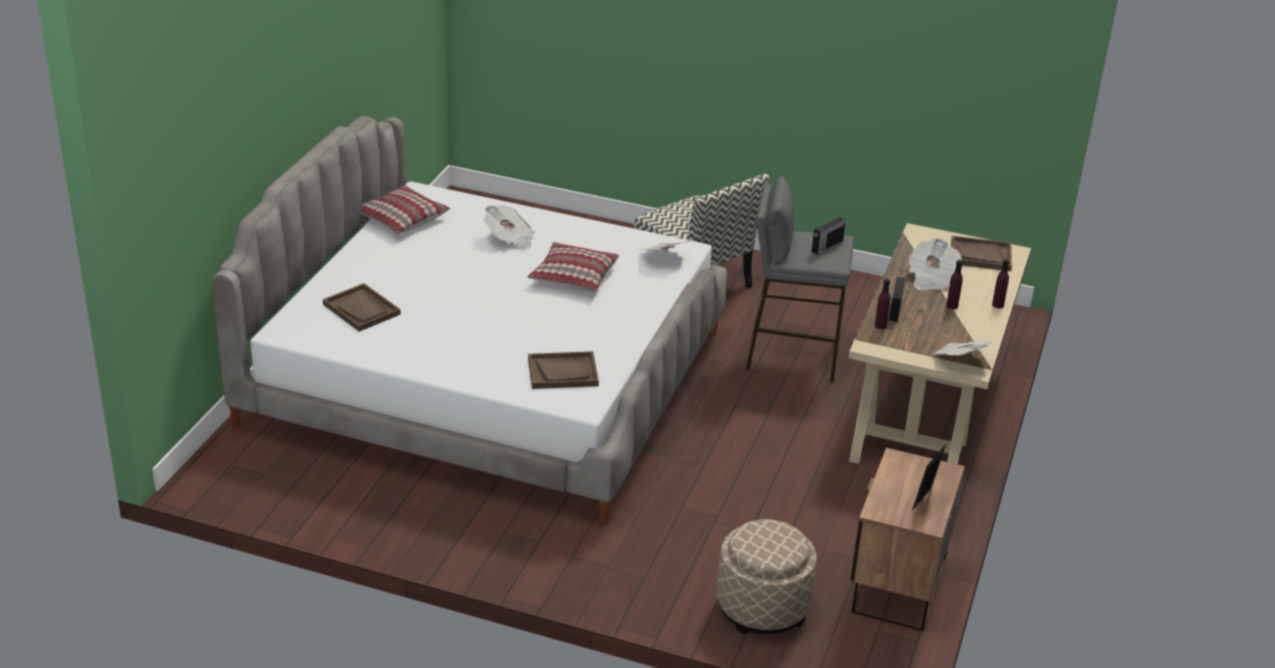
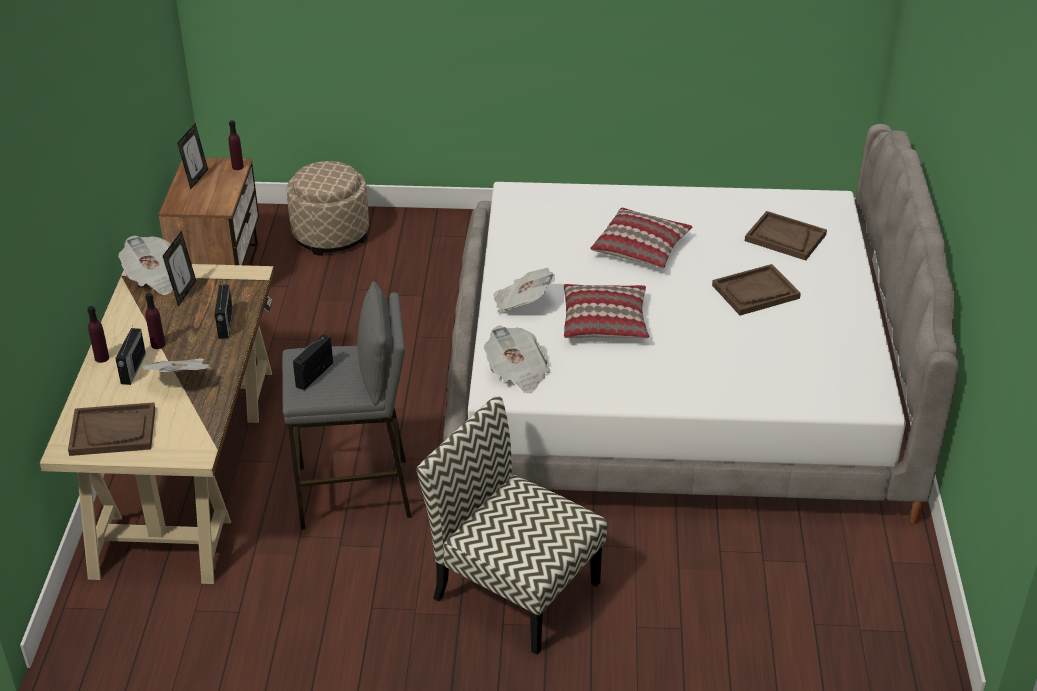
camera: 165 degrees right, 5 degrees up
pillow [361,185,450,234] -> pillow moved to [590,207,692,268]
newspaper [484,205,535,249] -> newspaper moved to [493,268,555,312]
brown tray [528,351,599,389] -> brown tray moved to [712,264,801,315]
purple bottle [875,279,890,329] -> purple bottle moved to [228,120,244,170]
none -> radio [115,326,146,385]
none -> picture frame [163,231,196,307]

